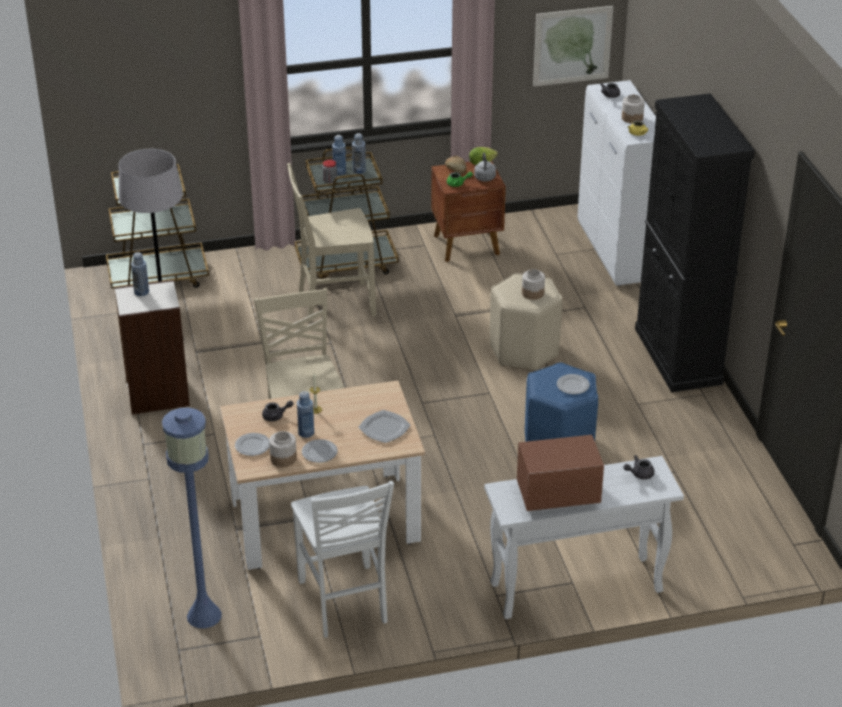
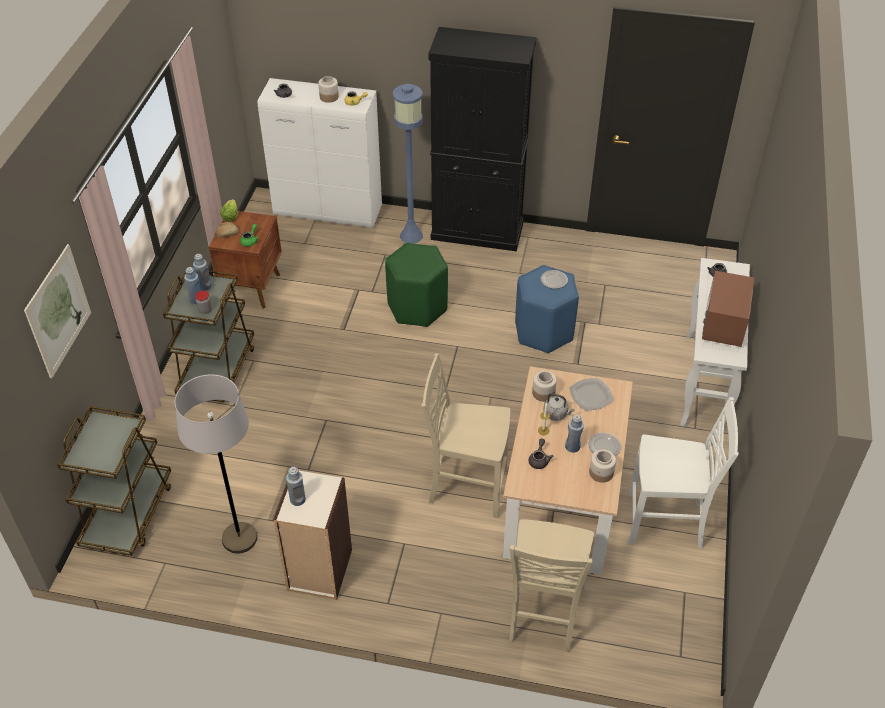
camera: 65 degrees left, 10 degrees up
blue floor lamp [162,407,222,629] -> blue floor lamp moved to [393,84,423,244]
plate [235,433,269,456] -> none
beige chair [287,163,376,323] -> beige chair moved to [509,519,594,652]
grey kettle [474,153,496,182] -> grey kettle moved to [543,393,575,421]
beige stool [490,273,562,371] -> green stool [385,243,448,327]
jar [522,269,545,300] -> jar moved to [532,371,557,402]
picture [533,6,613,87] -> picture moved to [24,244,91,379]

